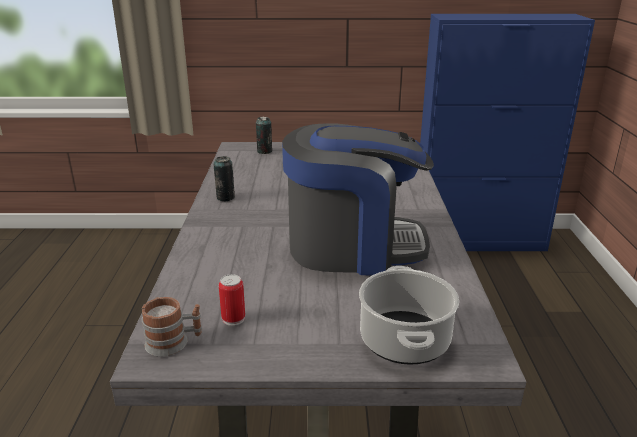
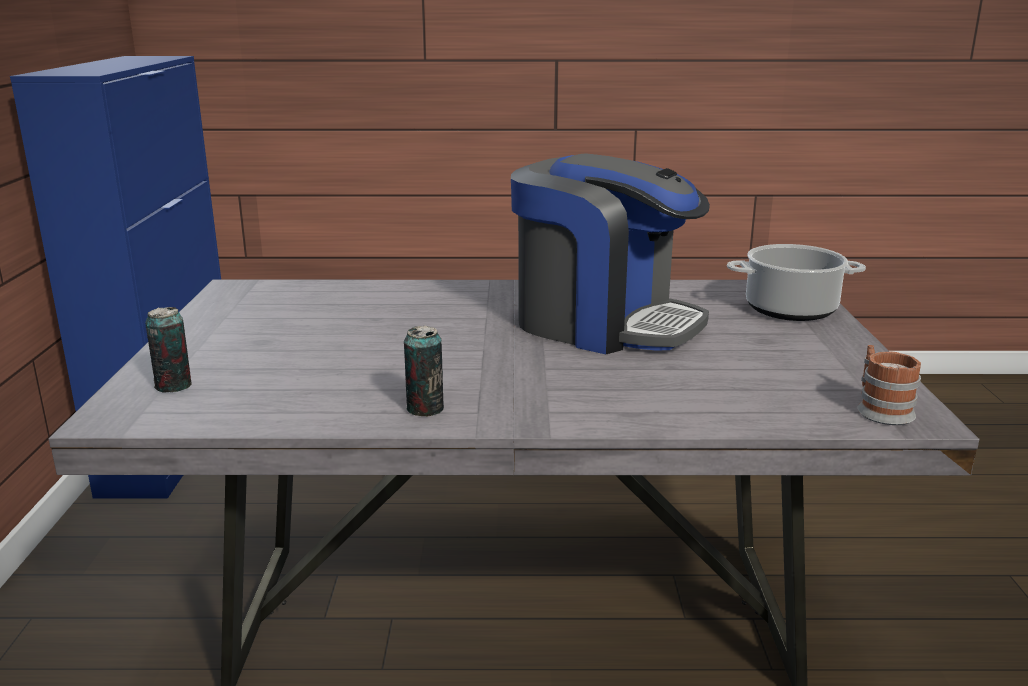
camera: 90 degrees left, 5 degrees down
can [219,274,245,326] -> none
coffee machine [282,123,434,275] -> coffee machine turned 120 degrees clockwise [511,154,710,354]

